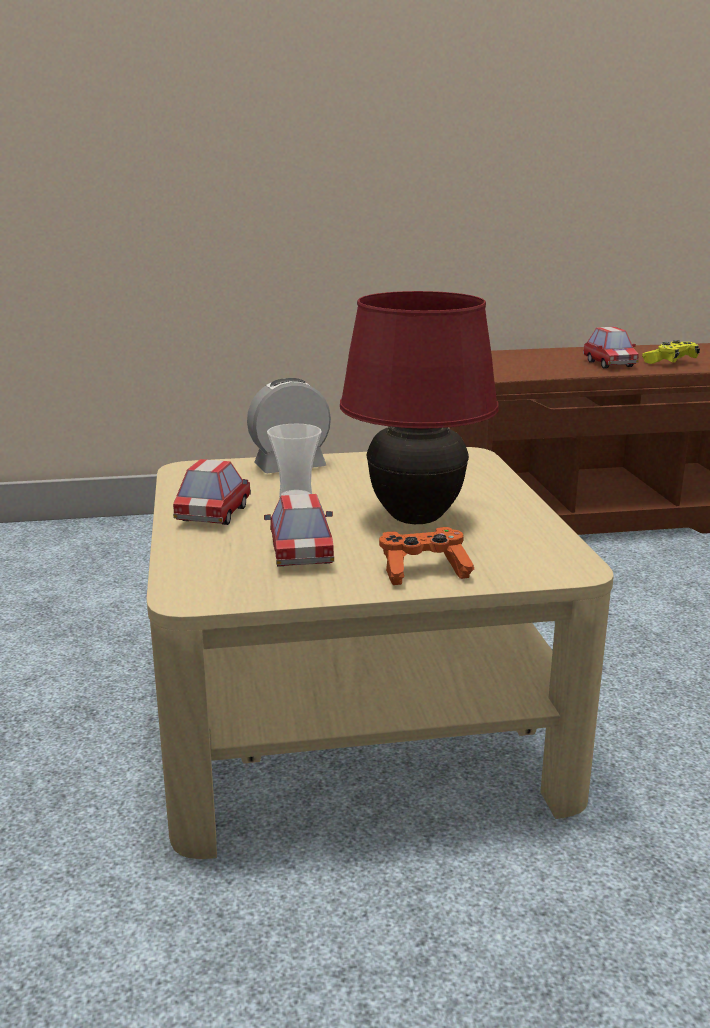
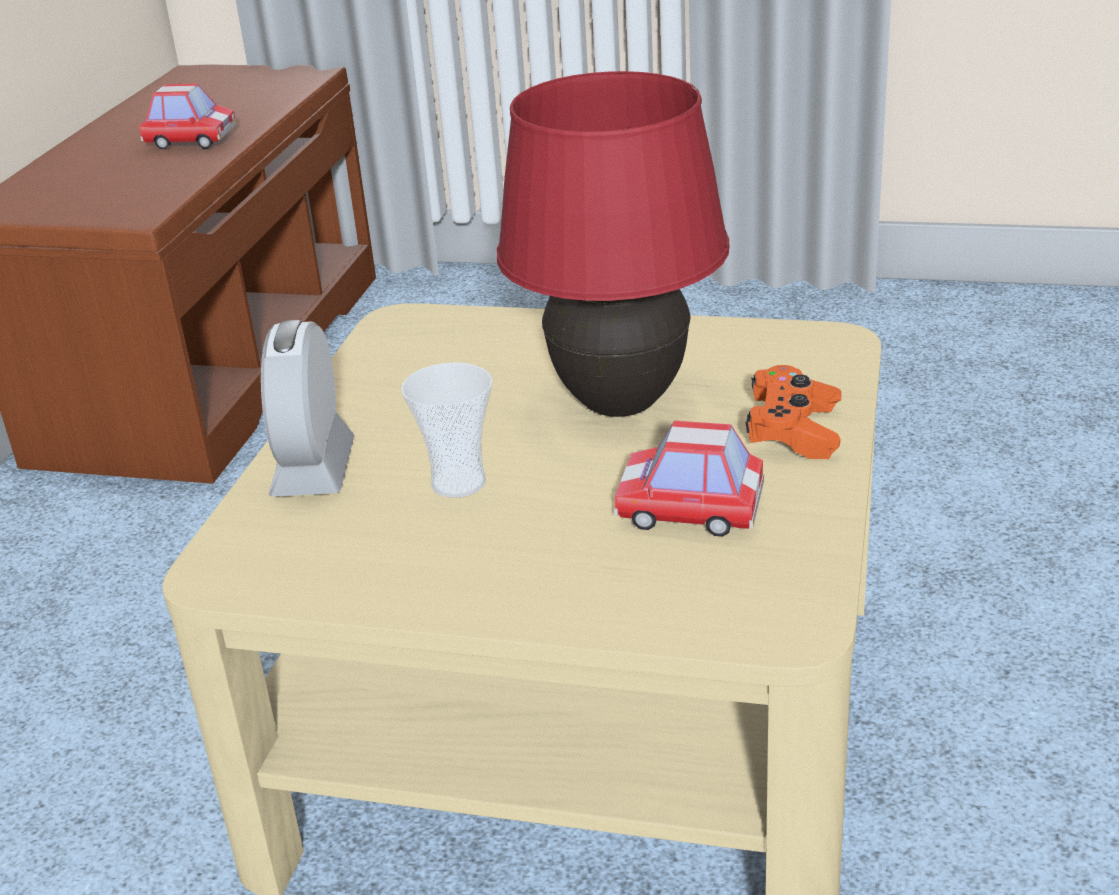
camera: 65 degrees left, 10 degrees up
toy car [173,459,251,525] -> none
yellow game controller [642,340,700,364] -> none

